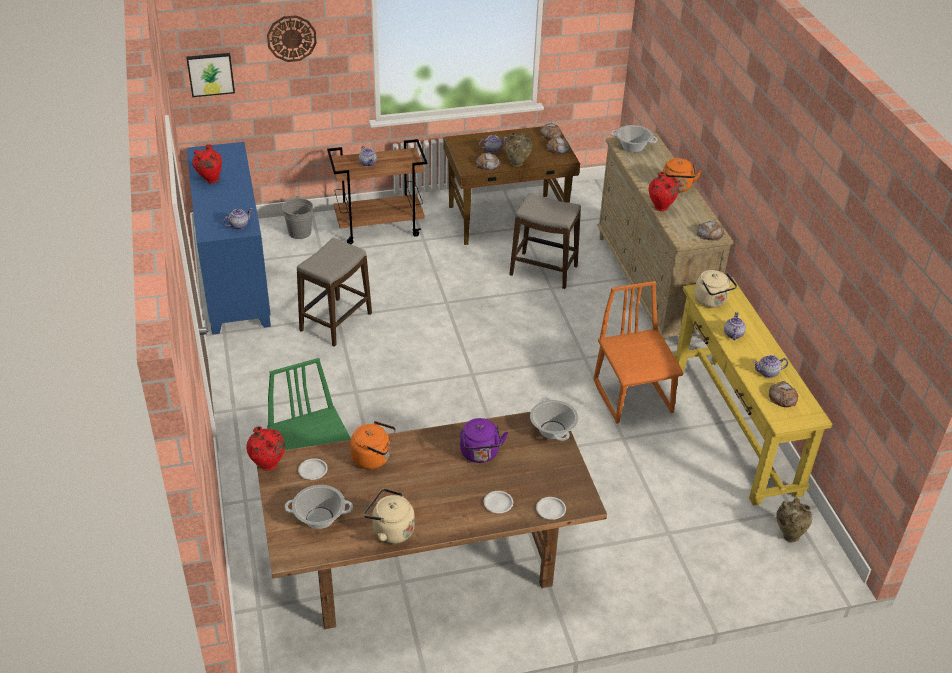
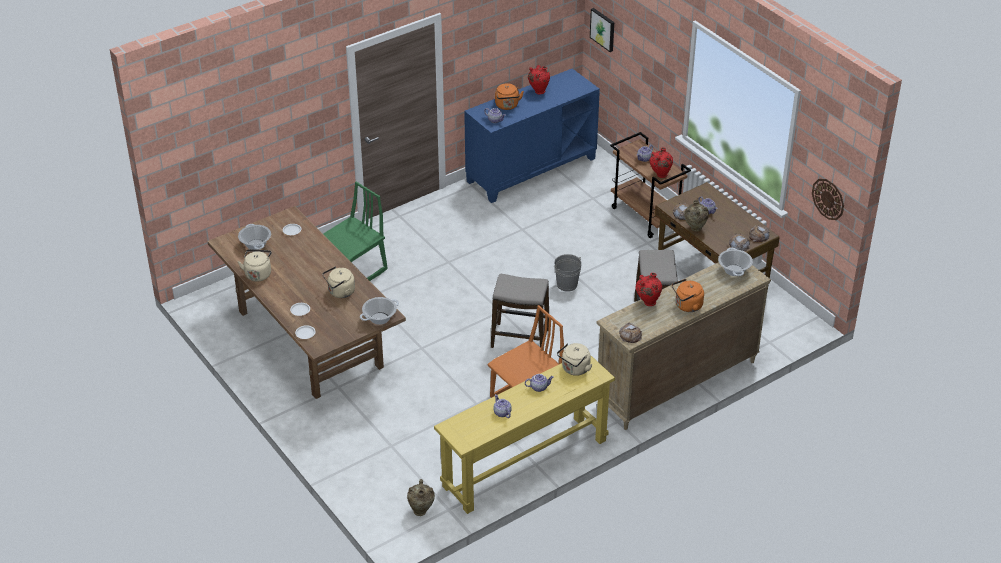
camera: 70 degrees right, 0 degrees up
red vase [246,426,285,471] -> red vase moved to [650,148,673,178]
wall clock [267,15,317,62] -> wall clock moved to [812,179,844,220]
grey bucket [282,196,313,239] -> grey bucket moved to [554,254,582,292]
stool [297,238,372,347] -> stool moved to [491,274,549,350]
orange kettle [350,421,396,469] -> orange kettle moved to [495,83,524,110]
purple kettle [460,418,508,463] -> beige kettle [322,266,355,298]
bread [769,381,798,407] -> none

